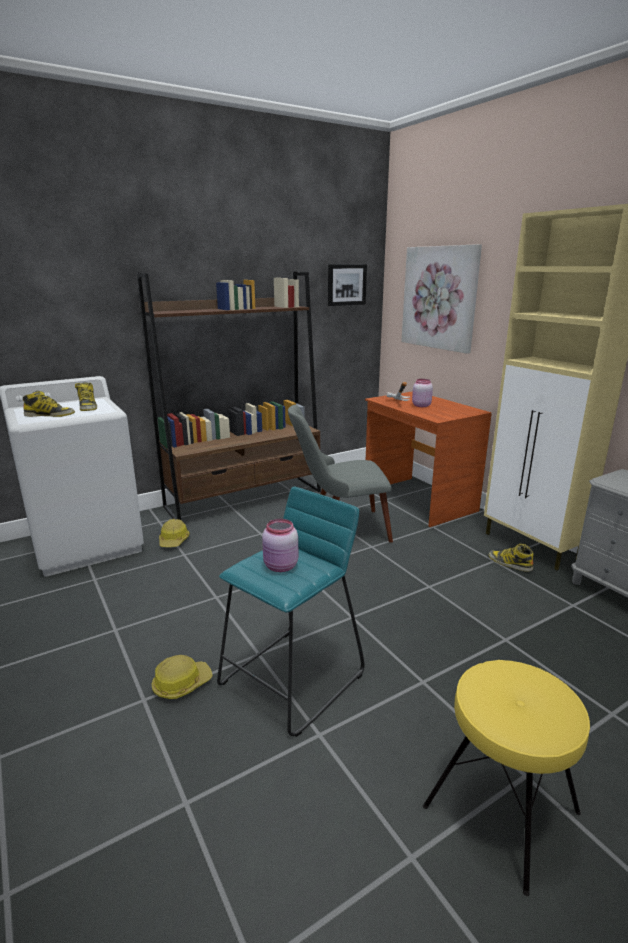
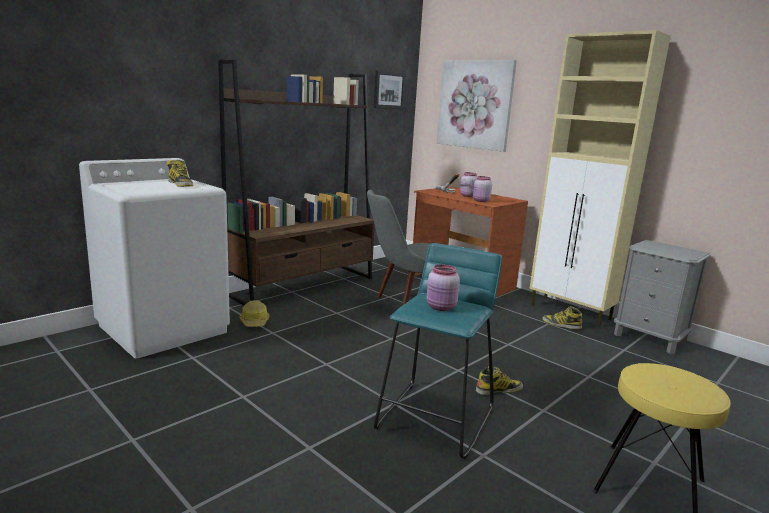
camera: 15 degrees left, 5 degrees down
boot [23,391,75,417] -> boot moved to [476,366,523,395]
hard hat [152,655,213,699] -> none
none -> pink jar [473,176,492,202]

